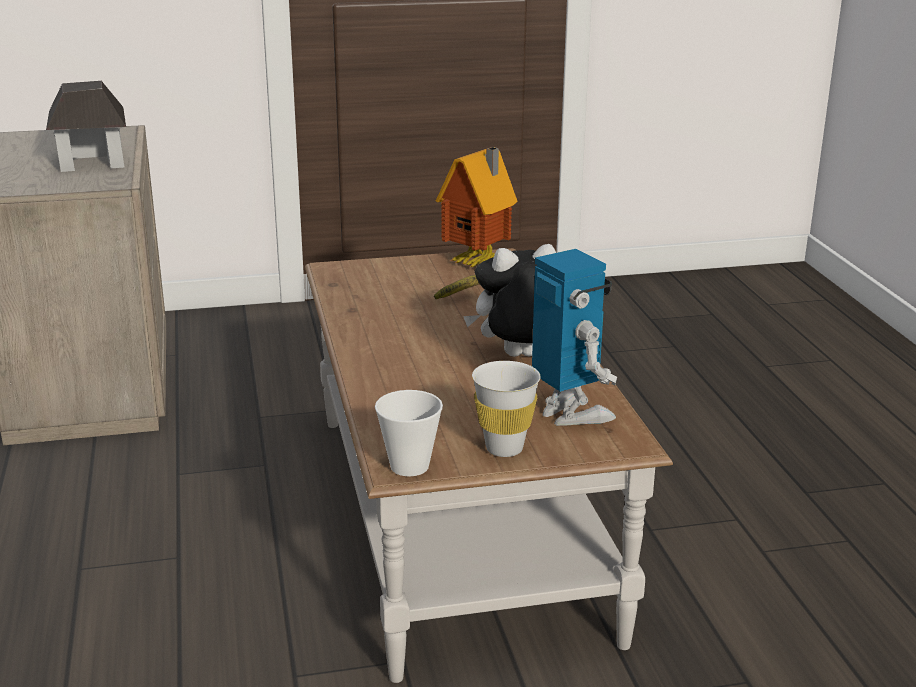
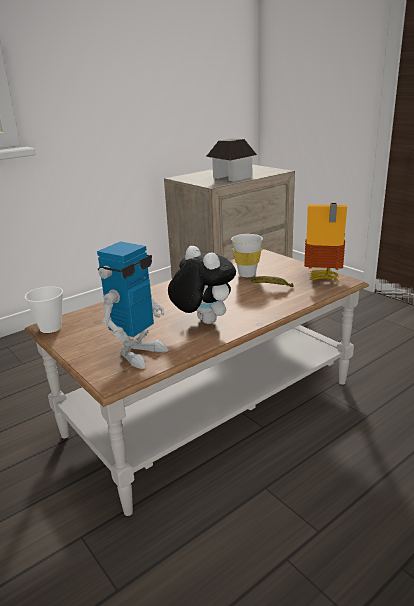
camera: 65 degrees right, 0 degrees up
white cup [472,361,540,457] -> white cup moved to [231,234,263,277]

